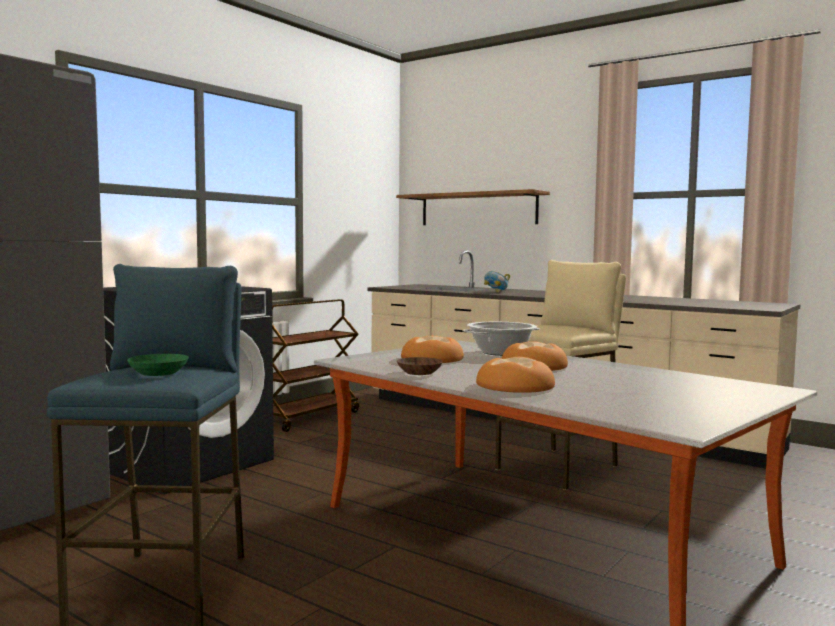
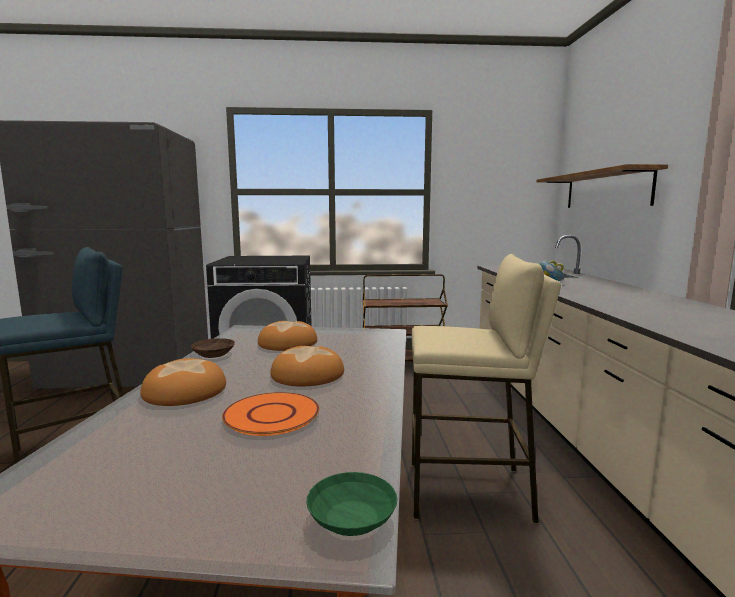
camera: 50 degrees right, 5 degrees up
green bowl [127,354,189,376] -> green bowl moved to [306,472,397,536]
cooking pot [462,322,540,356] -> none
none -> orange plate [222,392,319,436]

